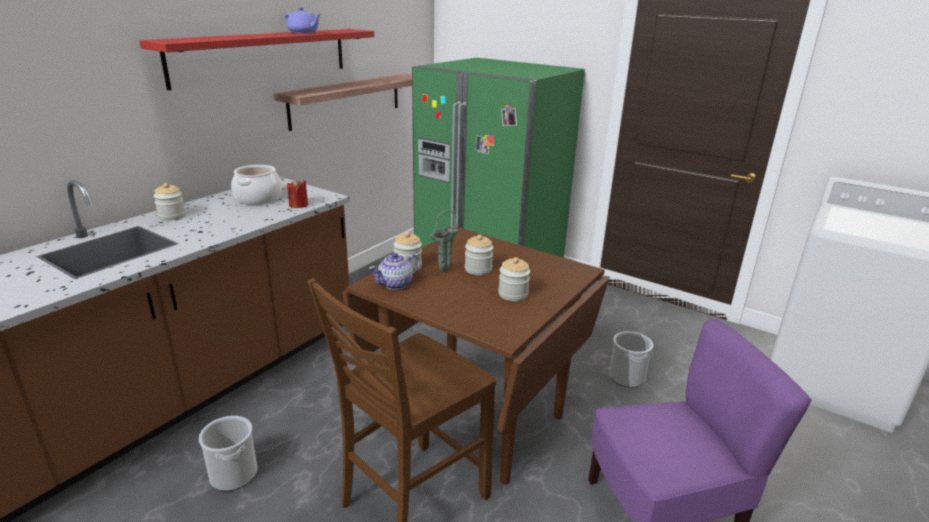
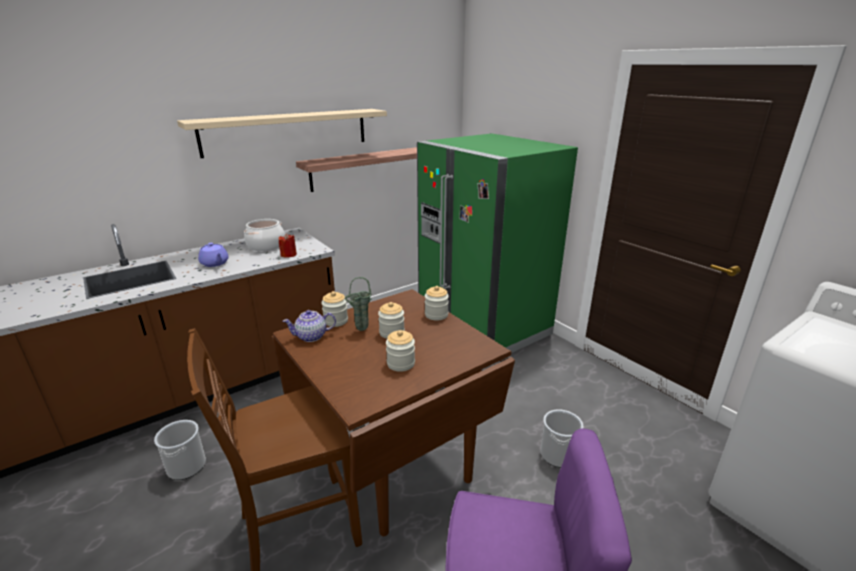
camera: 20 degrees right, 0 degrees up
red shelf [139,29,374,90] -> beige shelf [177,109,387,158]
jar [153,183,186,221] -> jar moved to [425,286,449,321]
purple teapot [285,7,321,33] -> purple teapot moved to [198,243,229,267]

